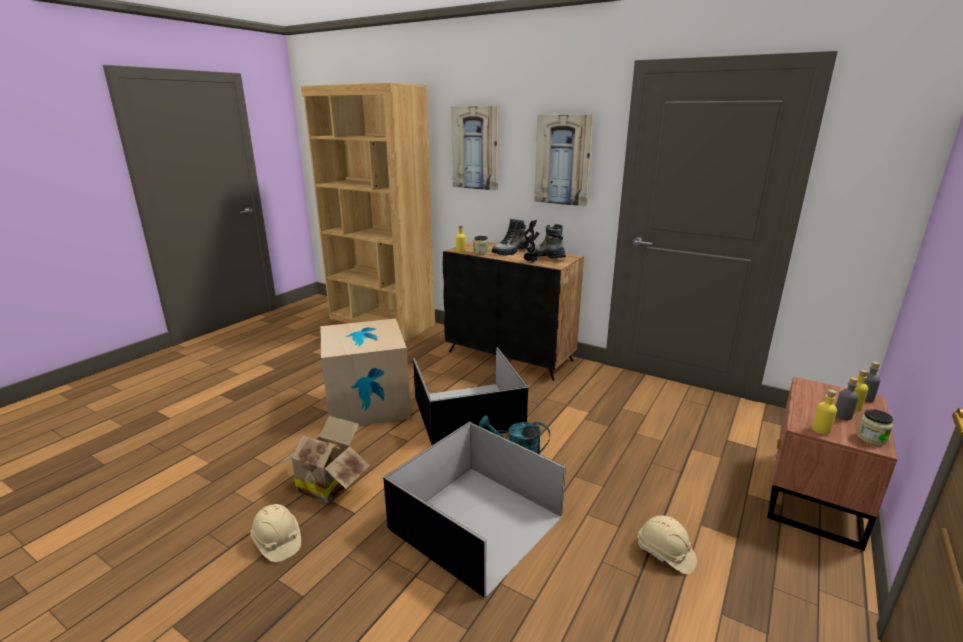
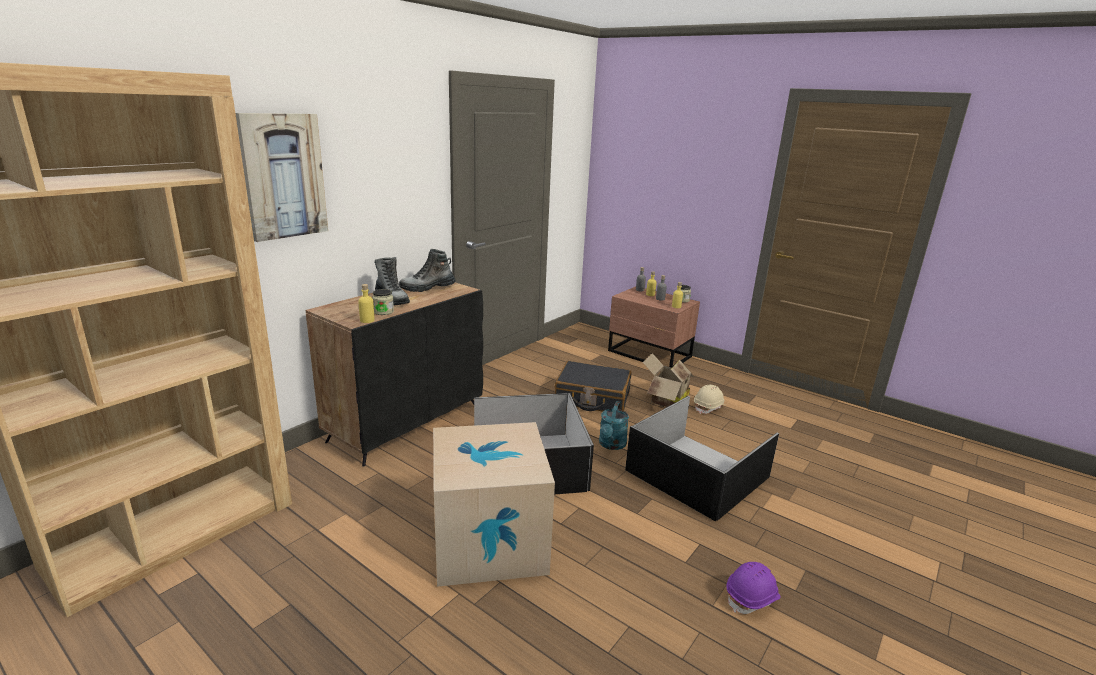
camera: 85 degrees left, 0 degrees up
beige hard hat [250,504,301,562] -> purple hard hat [726,562,781,614]
cardboard box [277,416,370,503] -> cardboard box moved to [643,353,693,408]
potted plant [524,220,539,263] -> none
picture [534,114,594,206] -> none
none -> black suitcase [555,361,632,412]

